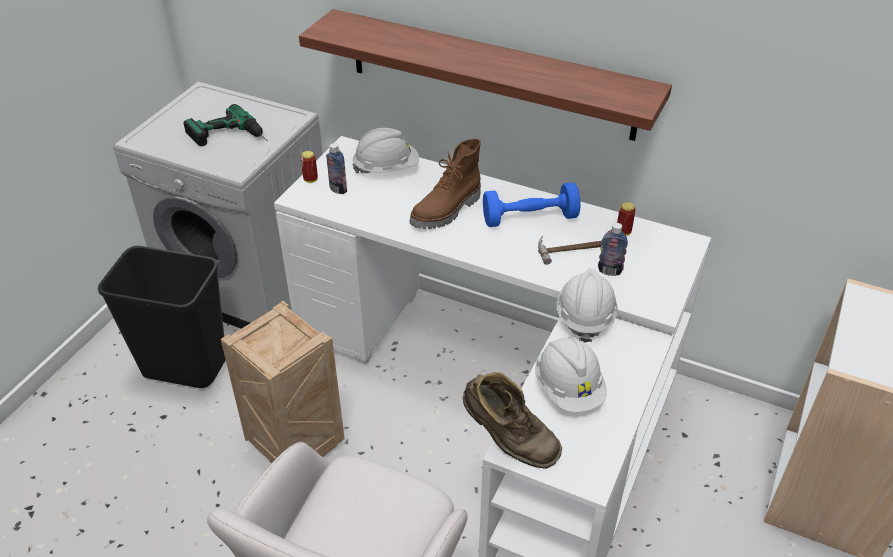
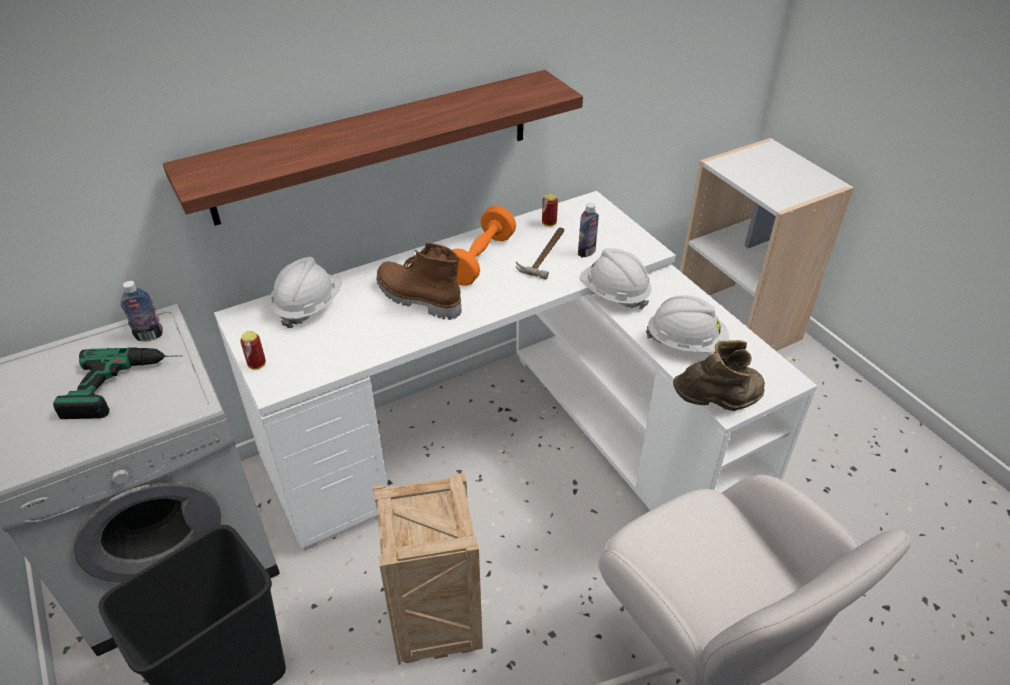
camera: 55 degrees left, 0 degrees up
bottle [326,143,347,194] -> bottle moved to [120,281,163,341]
brown boot [409,139,481,229] -> brown boot turned 135 degrees clockwise [377,242,462,320]
blue dumbbell [483,183,581,227] -> orange dumbbell [452,206,516,286]

